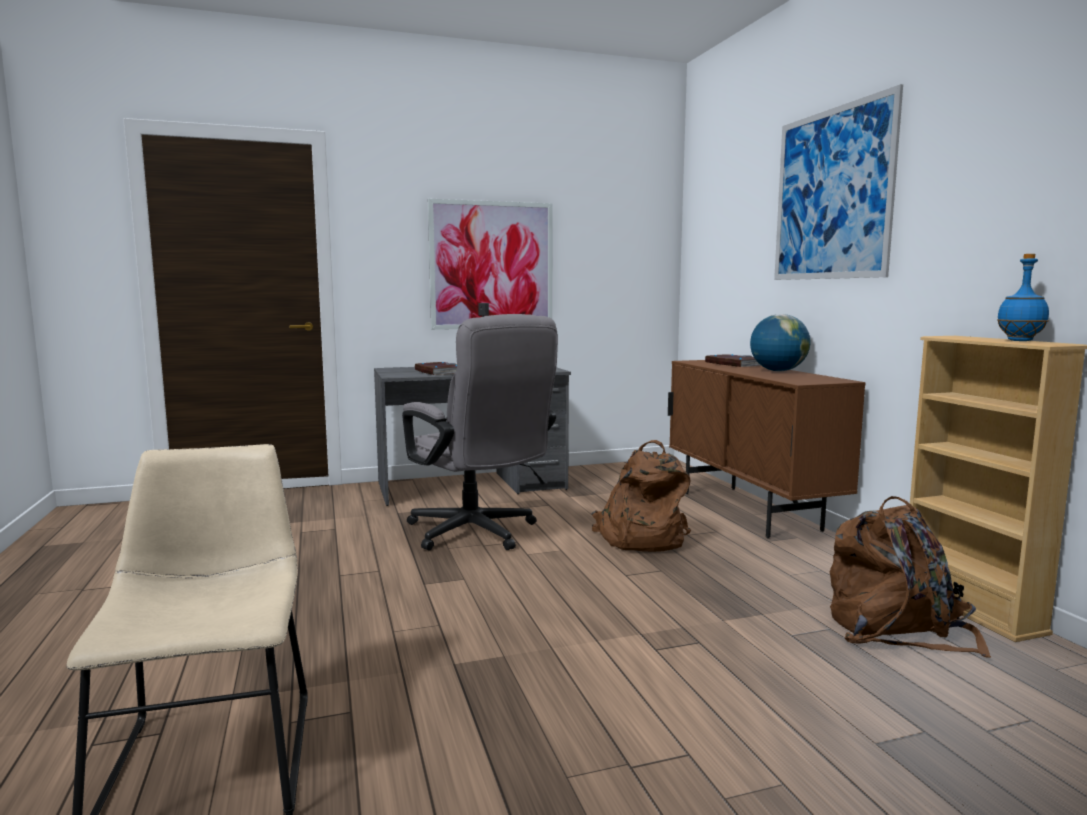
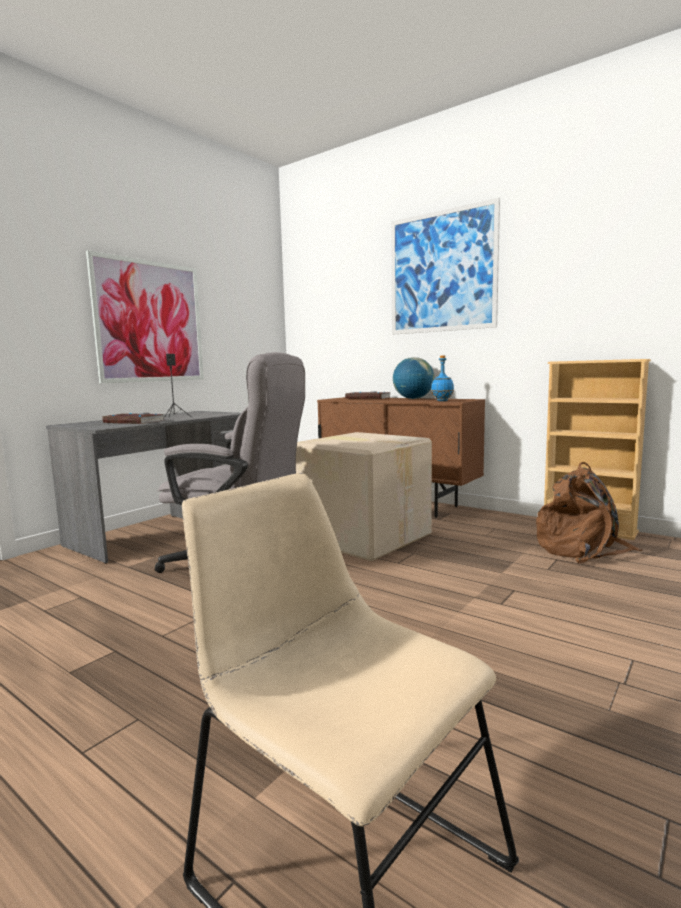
camera: 35 degrees left, 0 degrees up
brown backpack [592,440,691,552] -> cardboard box [296,432,432,561]
blue bottle [997,254,1049,341] -> blue bottle moved to [431,355,454,401]

